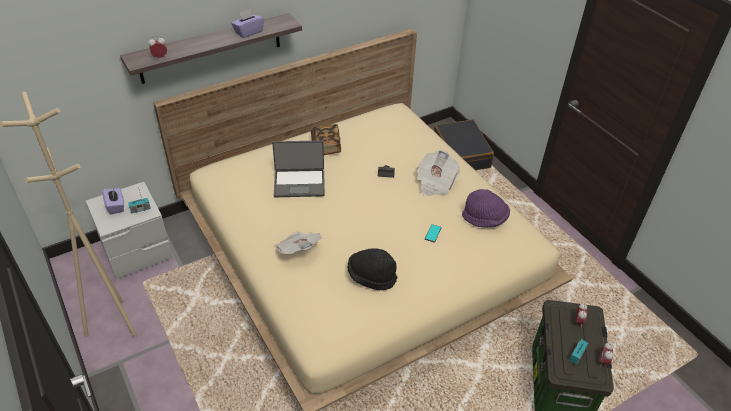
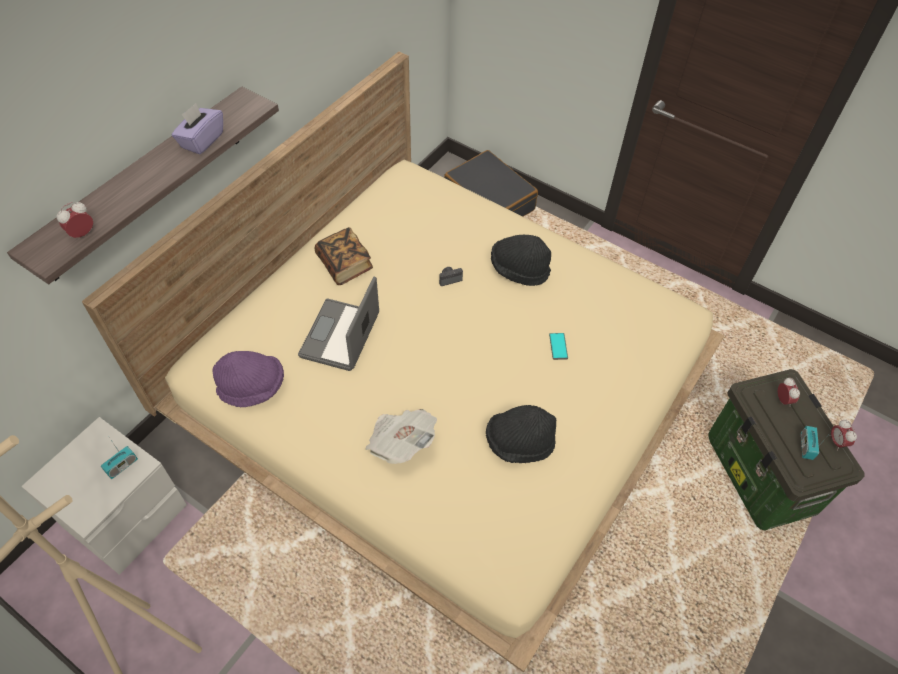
camera: 25 degrees left, 10 degrees up
purple tissue box [102,187,124,215] -> none
laptop [272,140,325,197] -> laptop turned 135 degrees clockwise [298,277,379,371]
newspaper [417,150,460,196] -> black hat [491,235,551,286]
purple hat [462,189,510,228] -> purple hat moved to [213,351,284,407]

